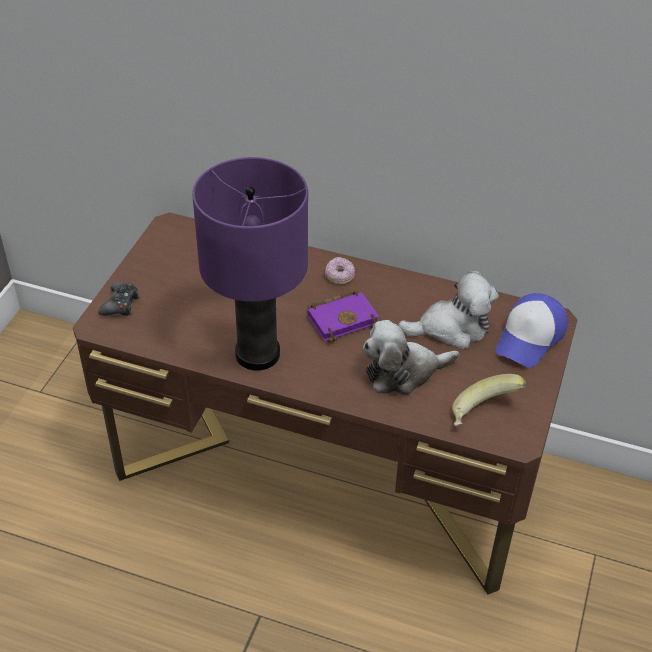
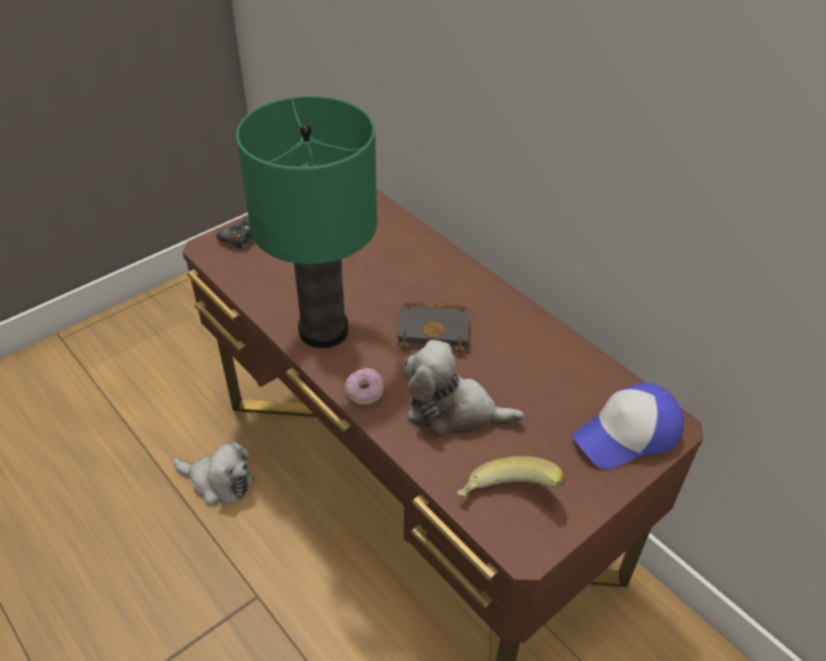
camera: 30 degrees right, 0 degrees up
purple table lamp [192,157,308,371] -> green table lamp [236,96,377,348]
purple book [307,291,379,342] -> black book [397,302,469,352]
donut [325,257,355,284] -> donut moved to [345,368,384,405]
plush toy [398,271,499,349] -> plush toy moved to [173,441,254,506]

